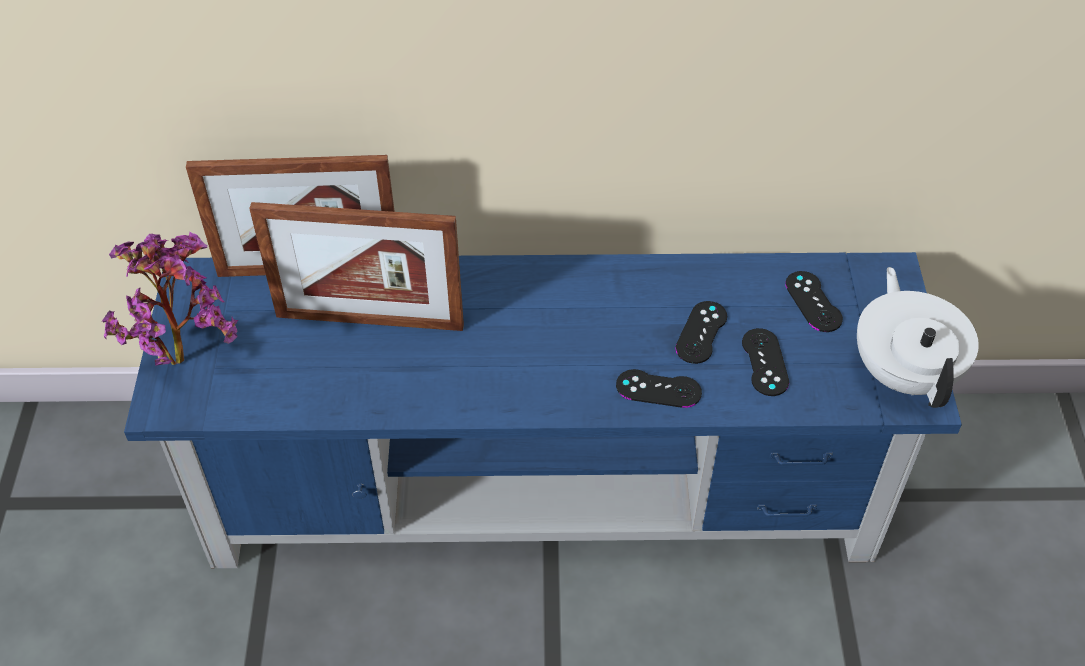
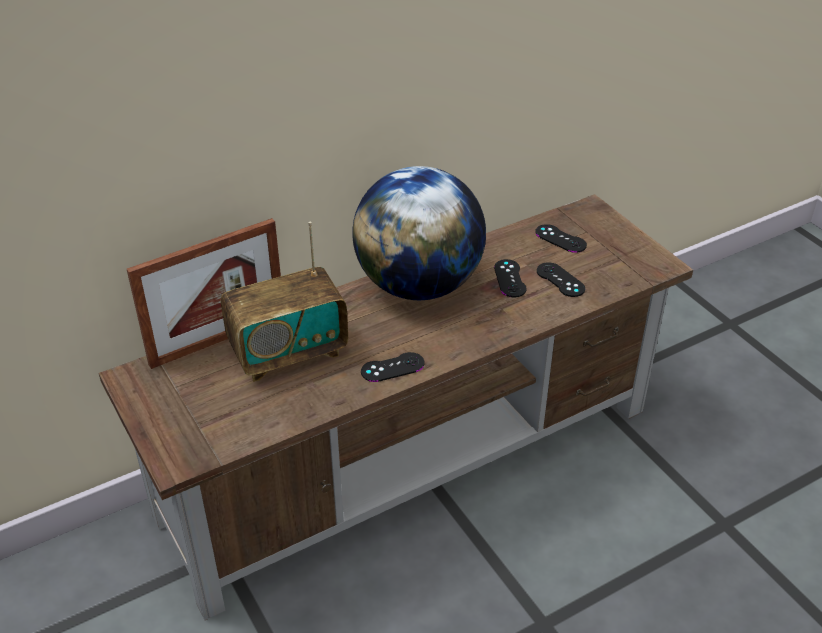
camera: 30 degrees left, 10 degrees down
potted plant [102,232,238,366] -> none
blue tv stand [124,252,962,568] -> brown tv stand [99,194,693,620]
picture frame [249,202,464,331] -> radio [221,222,348,382]
black game controller [616,369,702,408] -> black game controller moved to [361,352,424,382]
white teapot [857,267,979,408] -> none
none -> globe [352,166,486,300]

